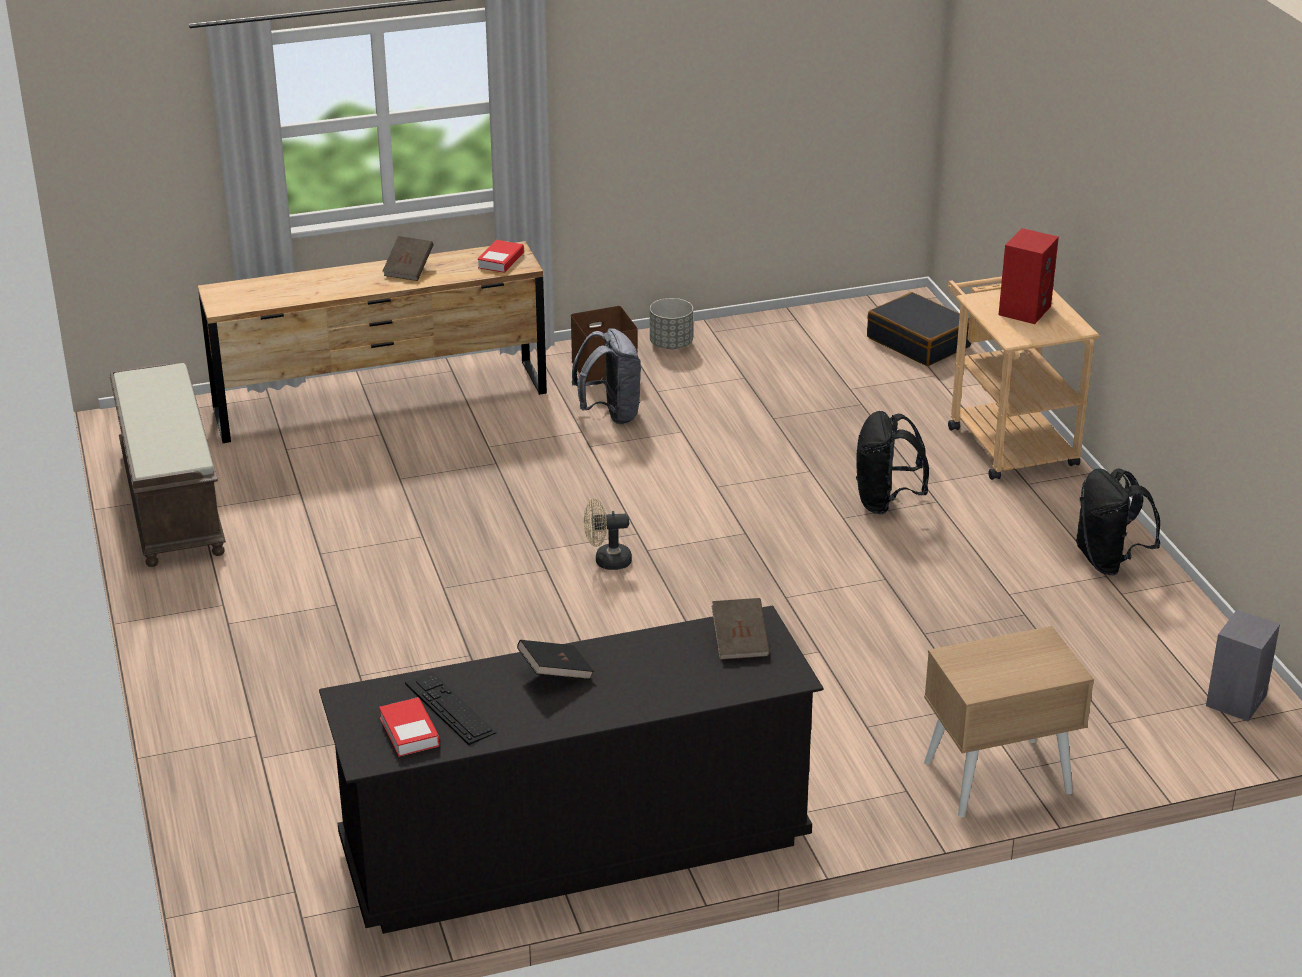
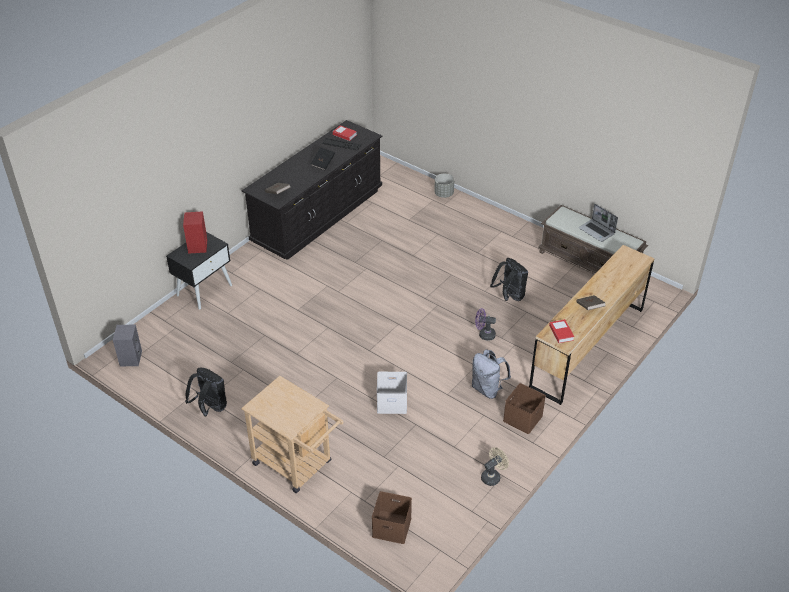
camera: 145 degrees right, 10 degrees up
beige fan [584,498,632,570] -> beige fan moved to [481,447,509,486]
grey planter [650,298,693,349] -> grey planter moved to [434,174,454,198]
black backpack [856,411,929,515] -> black backpack moved to [490,258,528,301]
black suitcase [867,292,971,366] -> brown storage box [372,491,412,544]
beige nightstand [924,626,1094,817] -> black nightstand [166,232,232,310]
red speaker [999,228,1059,324] -> red speaker moved to [183,211,207,254]
none -> white storage box [377,372,407,414]
none -> purple fan [475,308,496,341]
none -> laptop [579,204,618,242]

